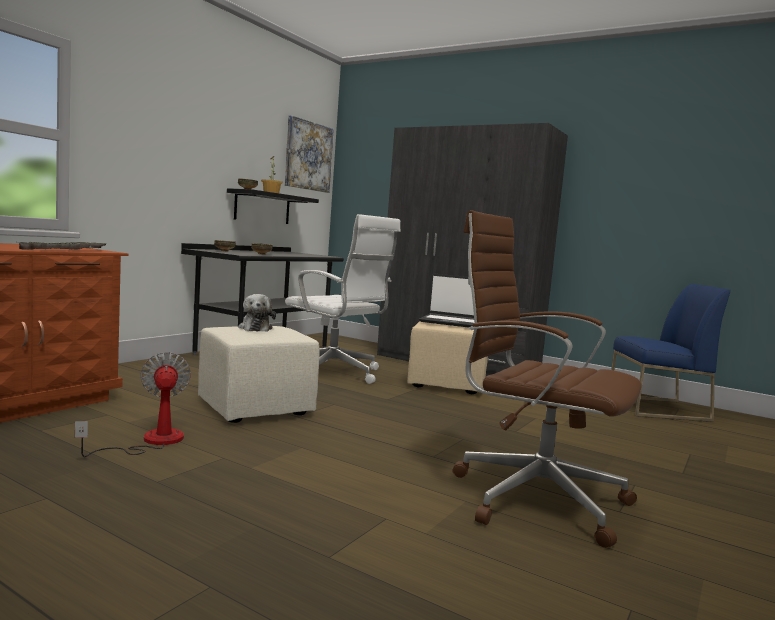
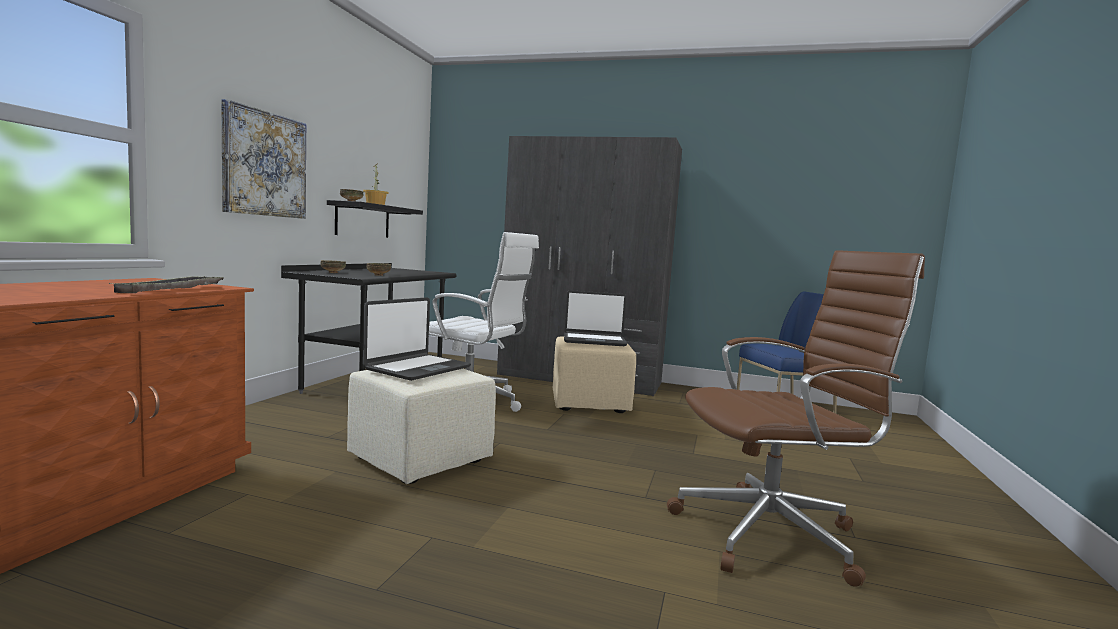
camera: 15 degrees left, 0 degrees up
fan [75,352,191,457] -> none
plush toy [239,294,276,332] -> laptop [363,297,471,381]
picture [285,115,334,193] -> picture moved to [221,99,306,219]
brown office chair [453,210,641,548] -> brown office chair turned 150 degrees clockwise [667,250,925,587]

